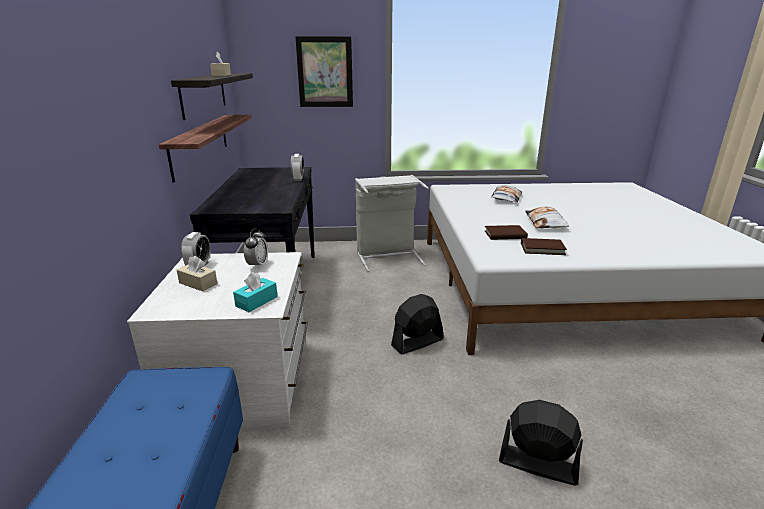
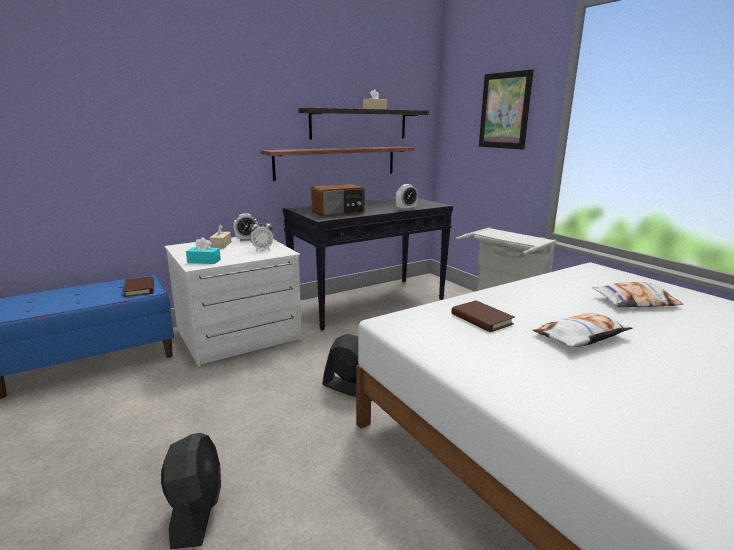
camera: 60 degrees right, 5 degrees down
brown book [521,238,567,255] -> brown book moved to [123,276,154,297]
none -> radio [311,184,365,217]

